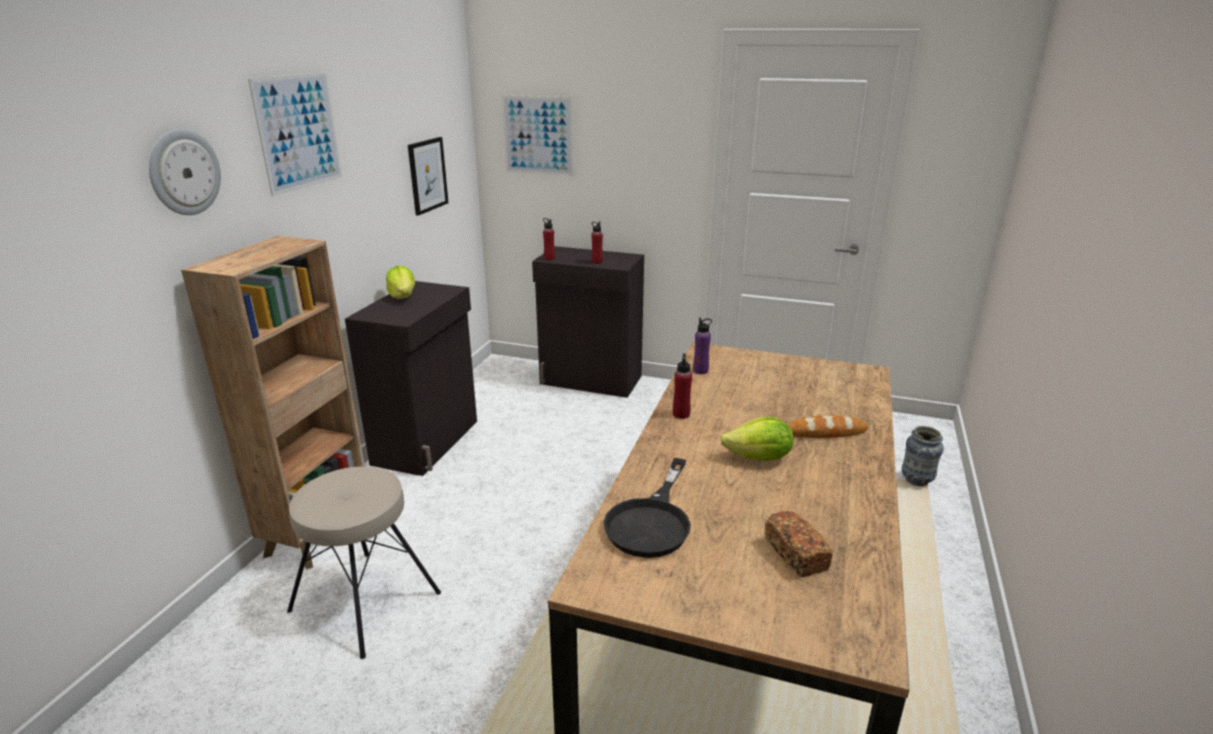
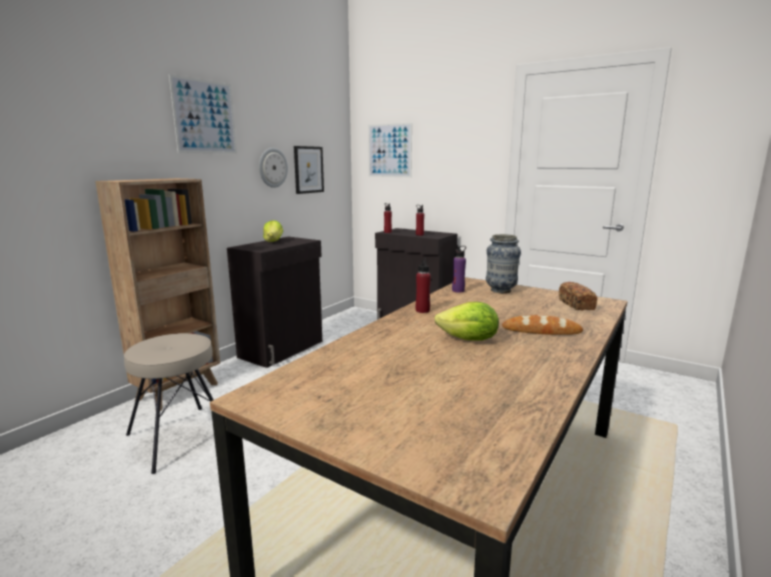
camera: 15 degrees right, 10 degrees down
wall clock [149,129,221,215] -> wall clock moved to [259,148,288,188]
black frying pan [603,458,691,558] -> none
bread [765,511,832,577] -> bread moved to [559,282,597,311]
vase [902,426,944,486] -> vase moved to [486,234,521,293]

